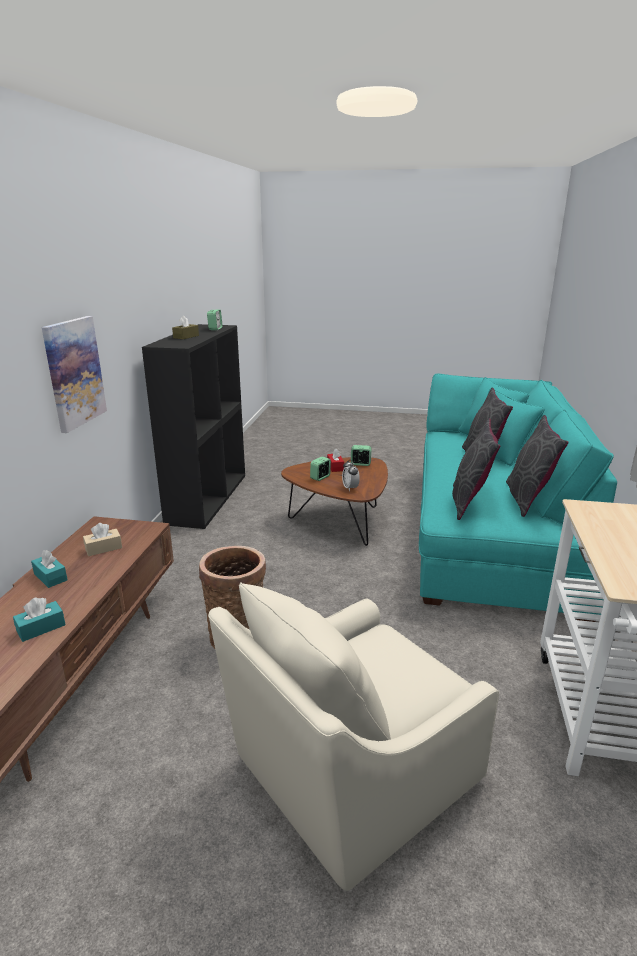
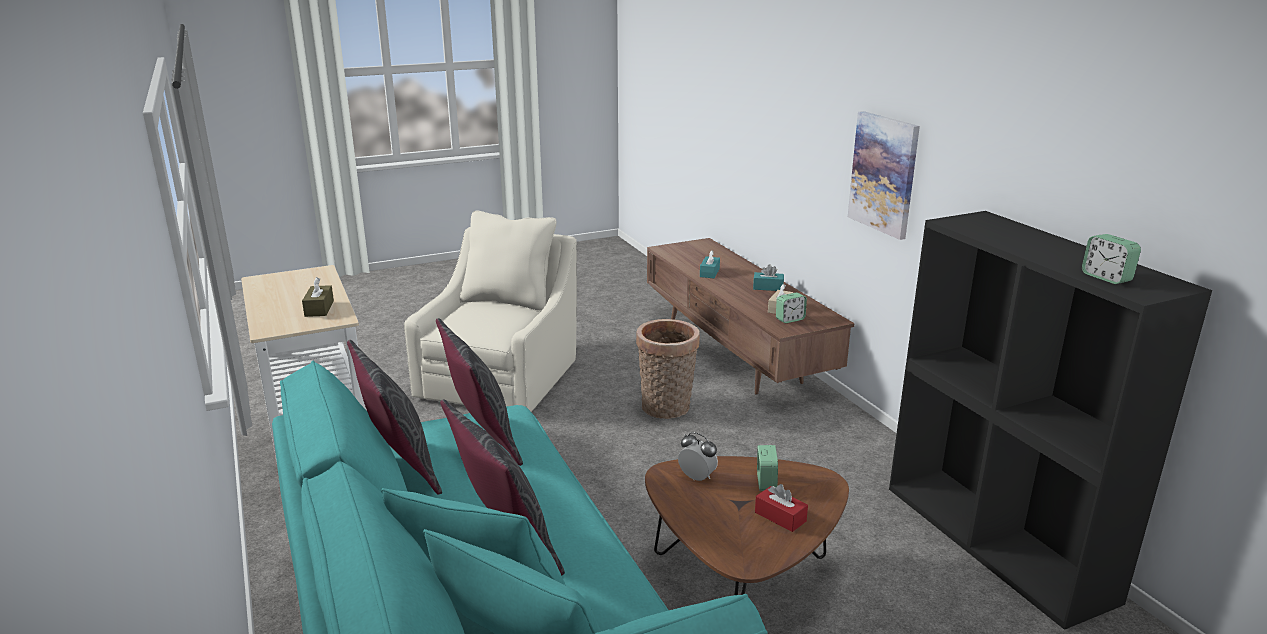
camera: 145 degrees right, 0 degrees up
brown tissue box [172,315,199,339] -> brown tissue box moved to [302,277,334,317]
alarm clock [351,445,372,466] -> alarm clock moved to [776,293,807,323]

